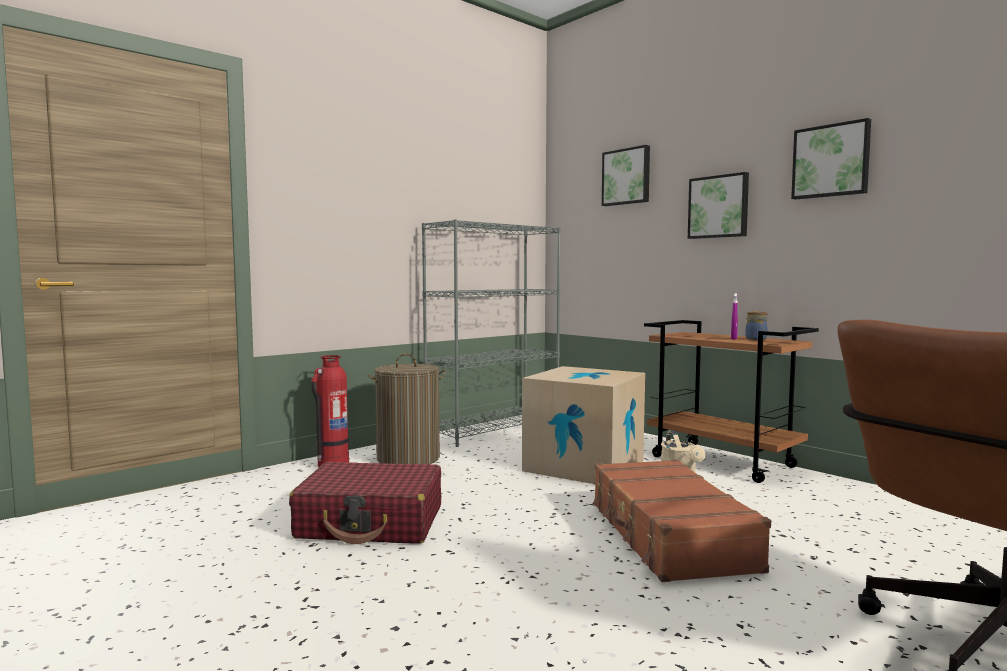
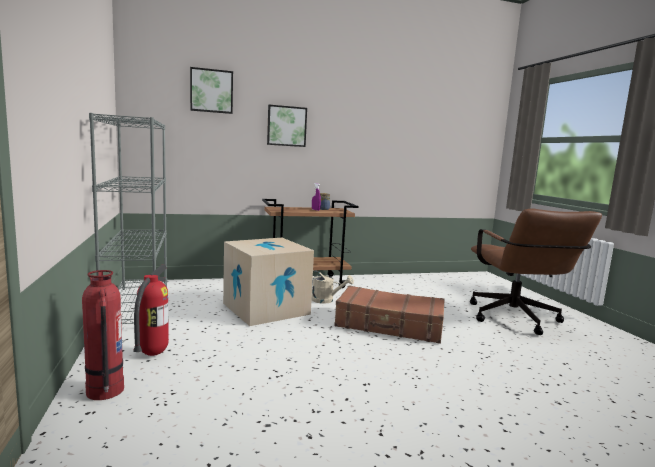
camera: 65 degrees left, 5 degrees up
red suitcase [289,461,441,544] -> none
laundry basket [367,353,446,464] -> fire extinguisher [133,264,169,356]
picture [791,118,871,200] -> none

